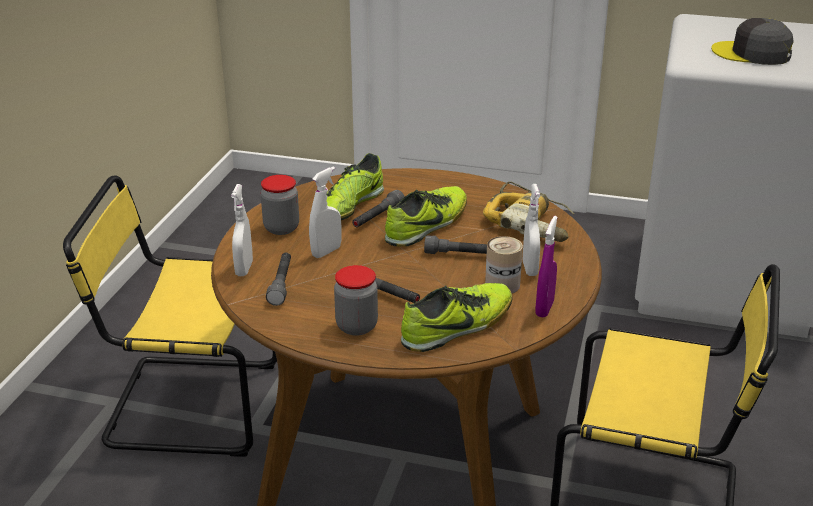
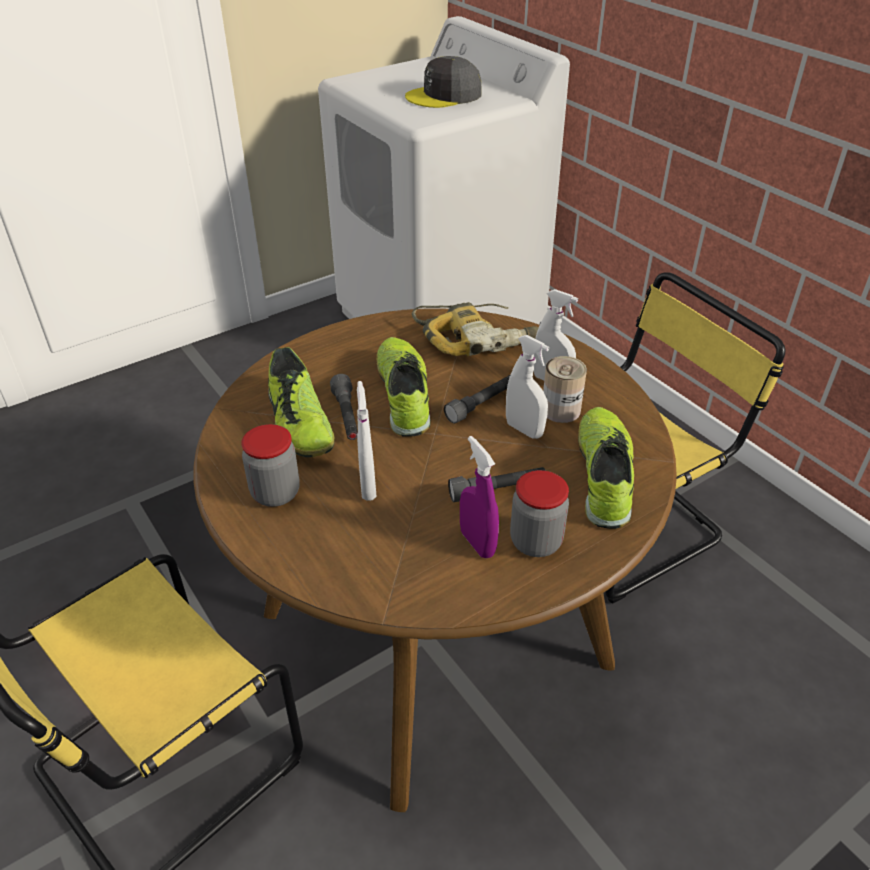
camera: 50 degrees left, 10 degrees up
white spray bottle [231,184,253,276] -> white spray bottle moved to [506,335,549,439]
grey flashlight [266,253,291,306] -> none
purple spray bottle [535,216,557,318] -> purple spray bottle moved to [460,436,499,558]

